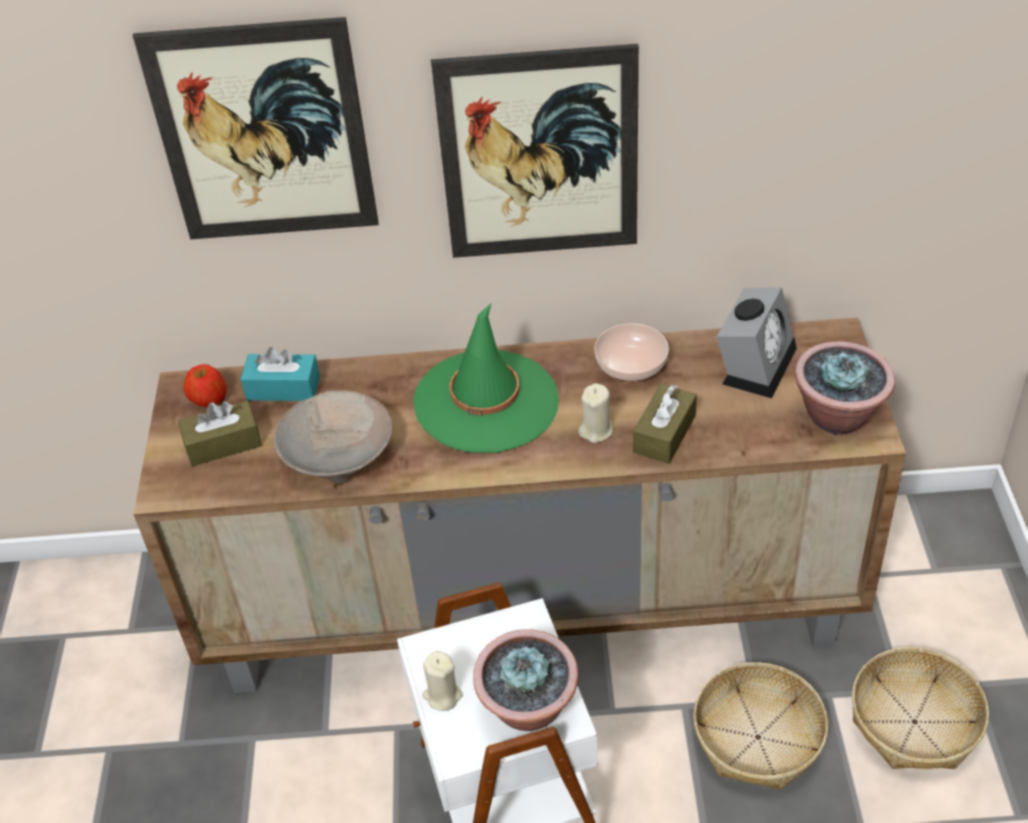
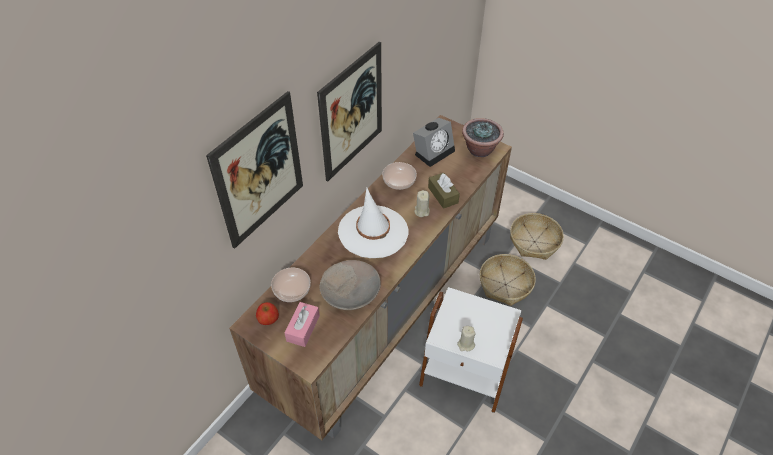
camera: 55 degrees left, 5 degrees up
brown tissue box [178,401,262,466] -> pink tissue box [284,302,320,347]
turquoise tissue box [241,347,320,401] -> bowl [271,268,311,302]
green hat [413,304,559,453] -> white hat [338,188,408,258]
potted plant [473,629,579,731] -> none
alarm clock [717,287,797,398] -> alarm clock turned 75 degrees clockwise [413,118,455,167]

